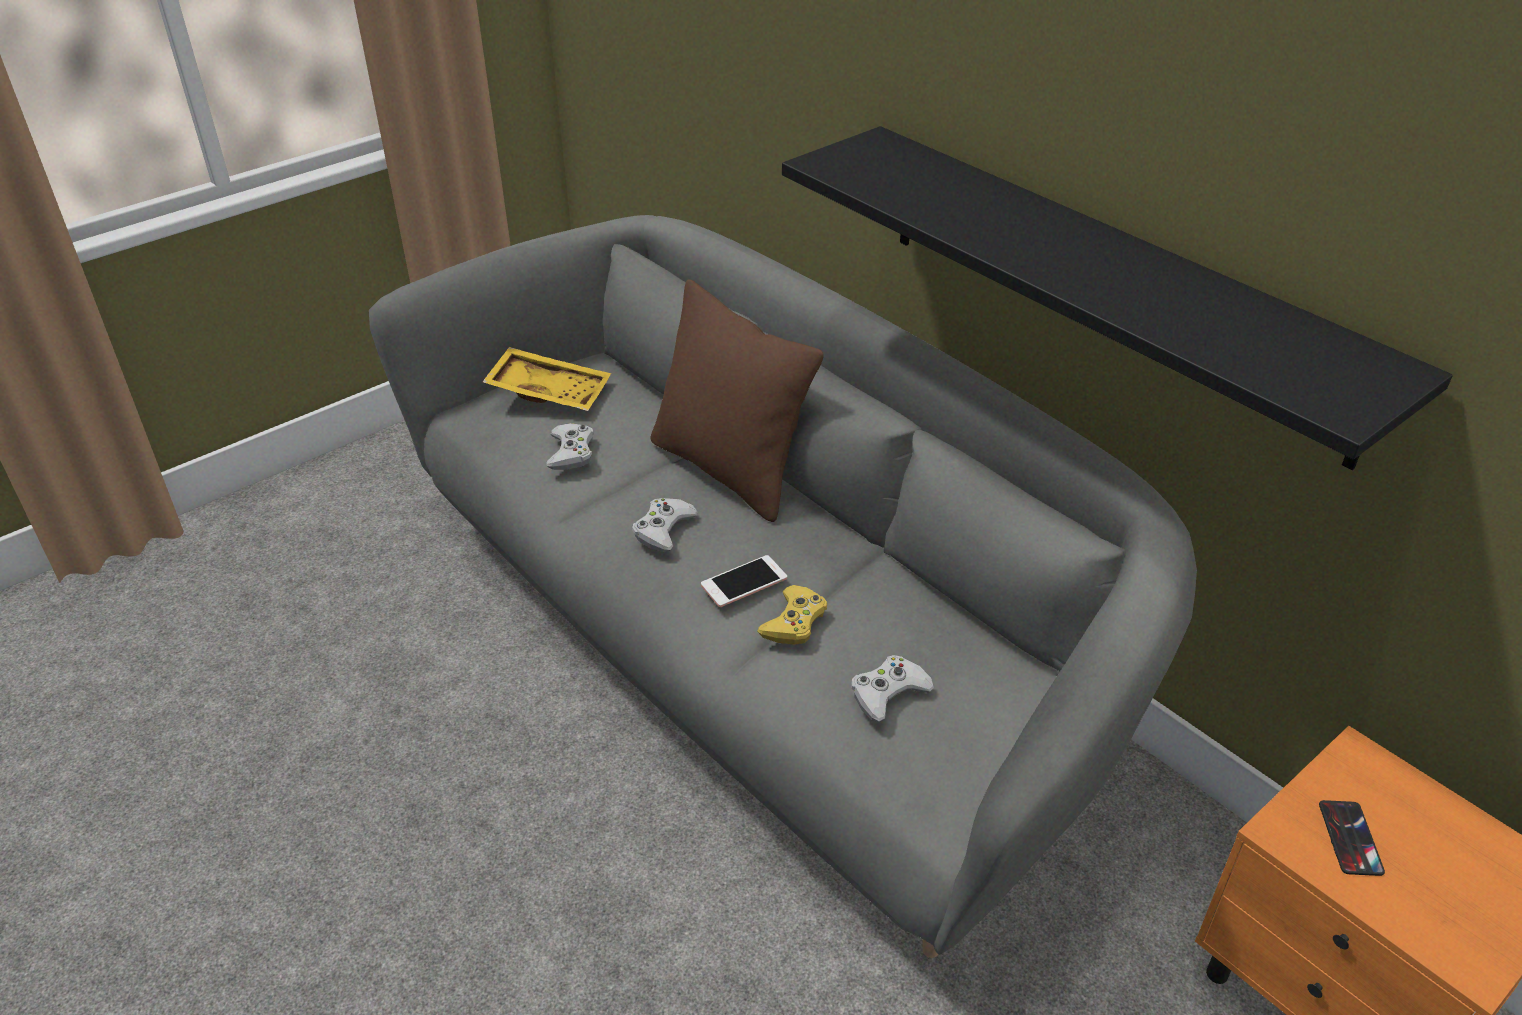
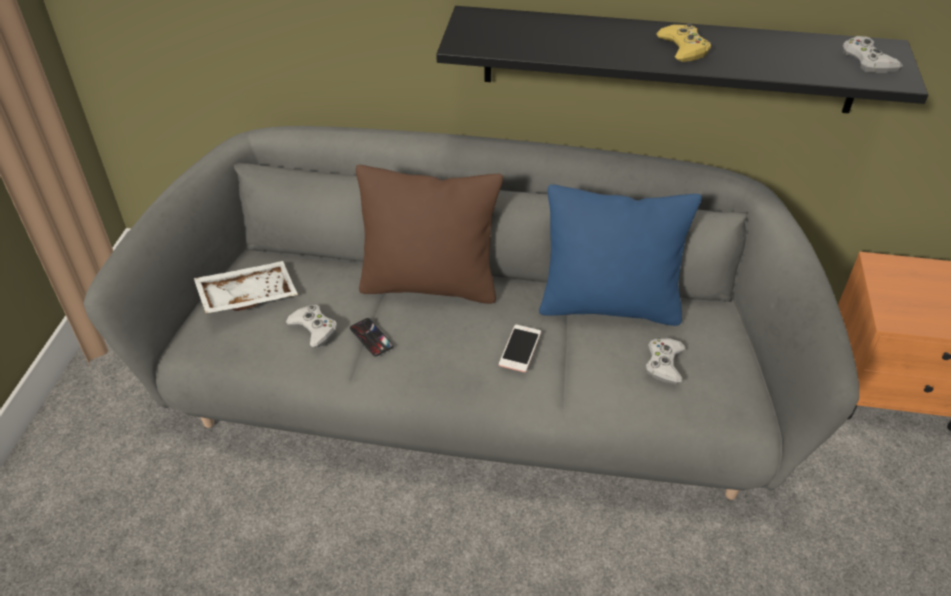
camera: 40 degrees left, 5 degrees up
yellow tray [483,347,611,411] -> white tray [194,261,298,313]
white game controller [632,498,698,552] -> white game controller moved to [843,36,903,73]
yellow game controller [757,585,827,644] -> yellow game controller moved to [656,23,711,62]
phone [1319,800,1385,876] -> phone moved to [350,318,394,357]
none -> blue pillow [539,184,702,326]

